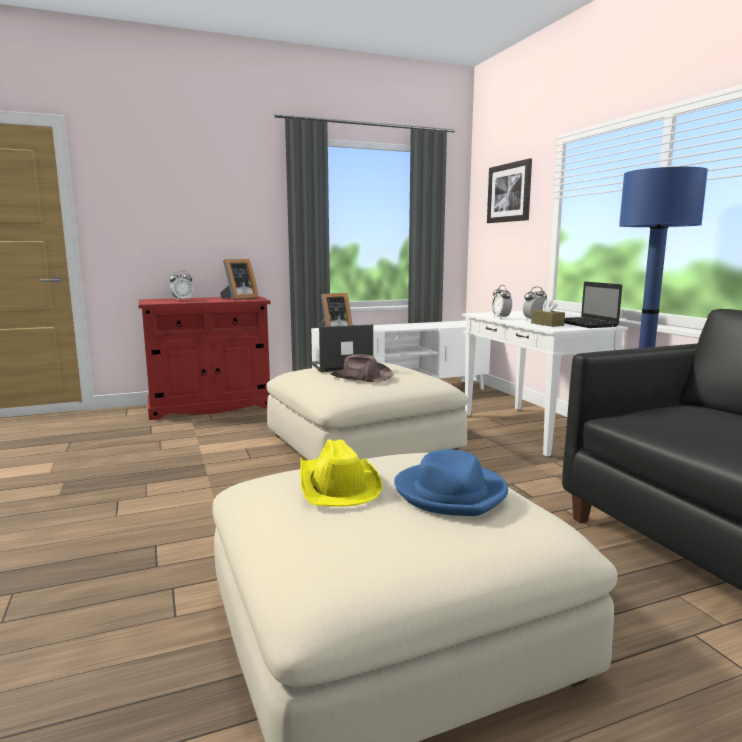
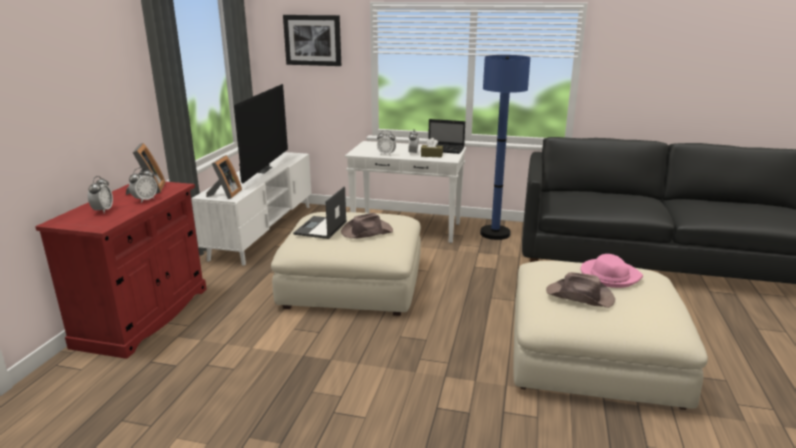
camera: 55 degrees left, 10 degrees up
yellow hat [300,439,382,507] -> brown hat [546,272,615,308]
blue hat [394,449,508,516] -> pink hat [580,254,643,288]
none -> alarm clock [129,167,157,203]
none -> television [234,84,288,184]

